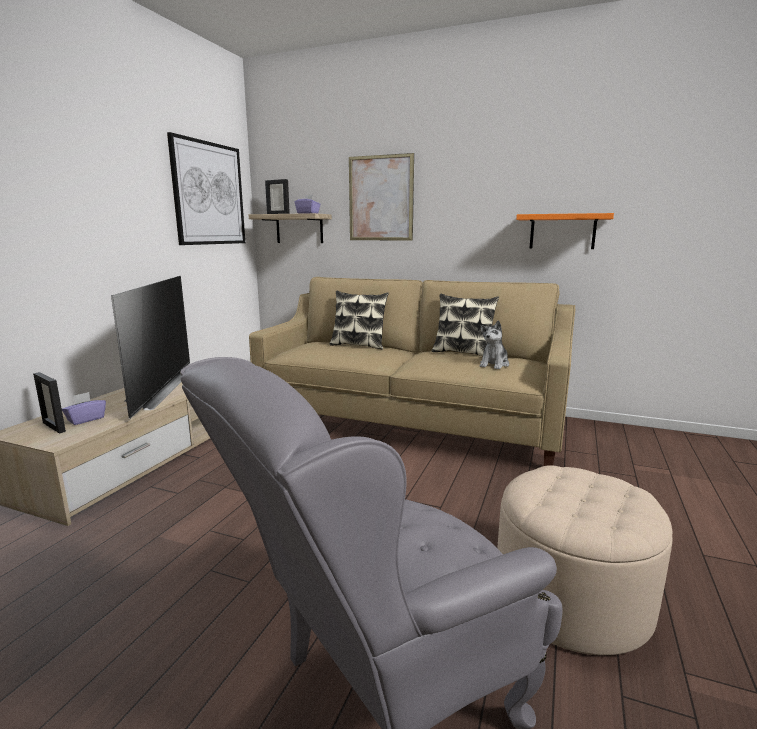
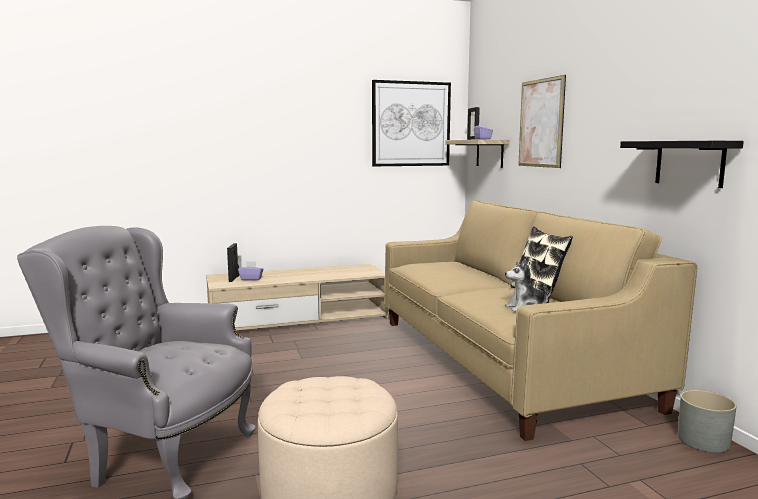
camera: 50 degrees right, 5 degrees down
television [111,276,190,419] -> none
pillow [329,291,388,349] -> none
orange shelf [516,213,614,249] -> black shelf [620,141,744,188]
none -> grey planter [678,390,737,453]

